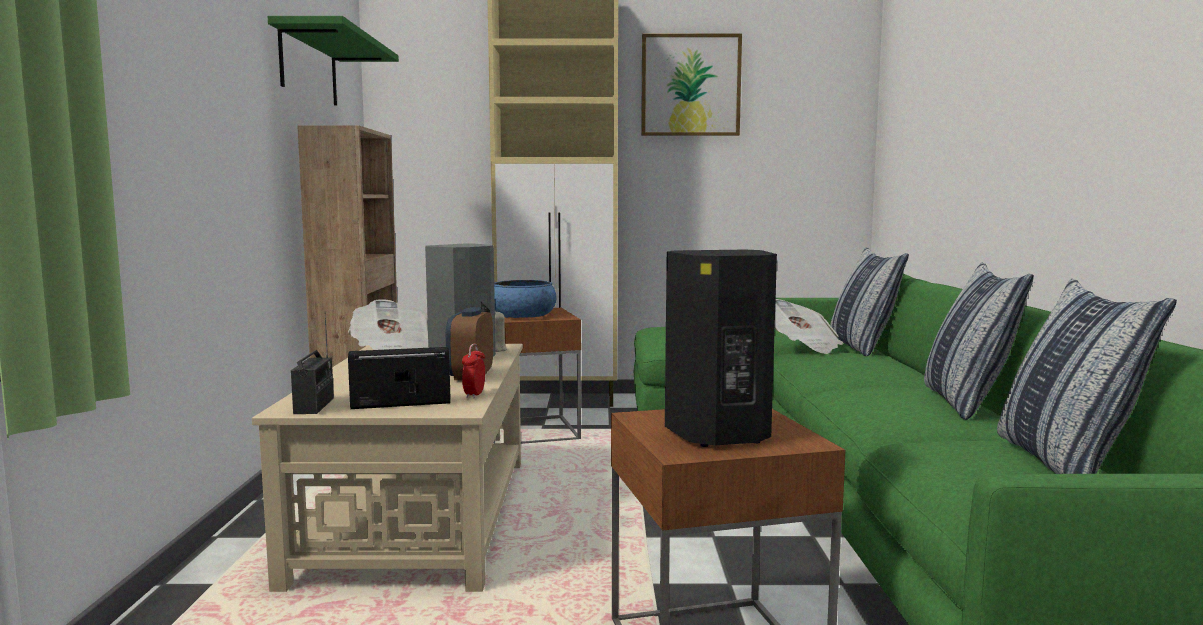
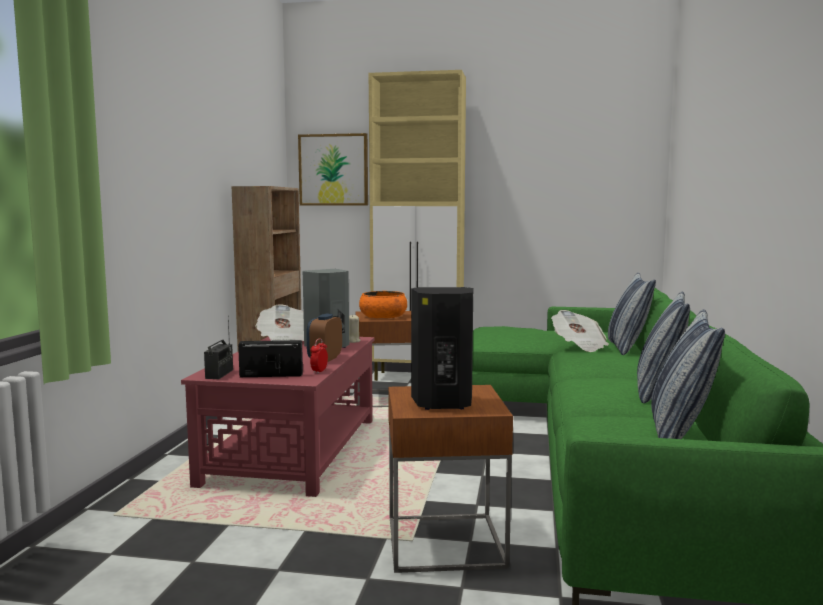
camera: 10 degrees right, 0 degrees up
beige coffee table [252,344,523,592] -> red coffee table [181,337,374,497]
green shelf [268,16,399,106] -> none
blue bowl [494,280,556,318] -> orange bowl [359,291,407,318]
picture [641,34,742,136] -> picture moved to [298,133,368,205]

